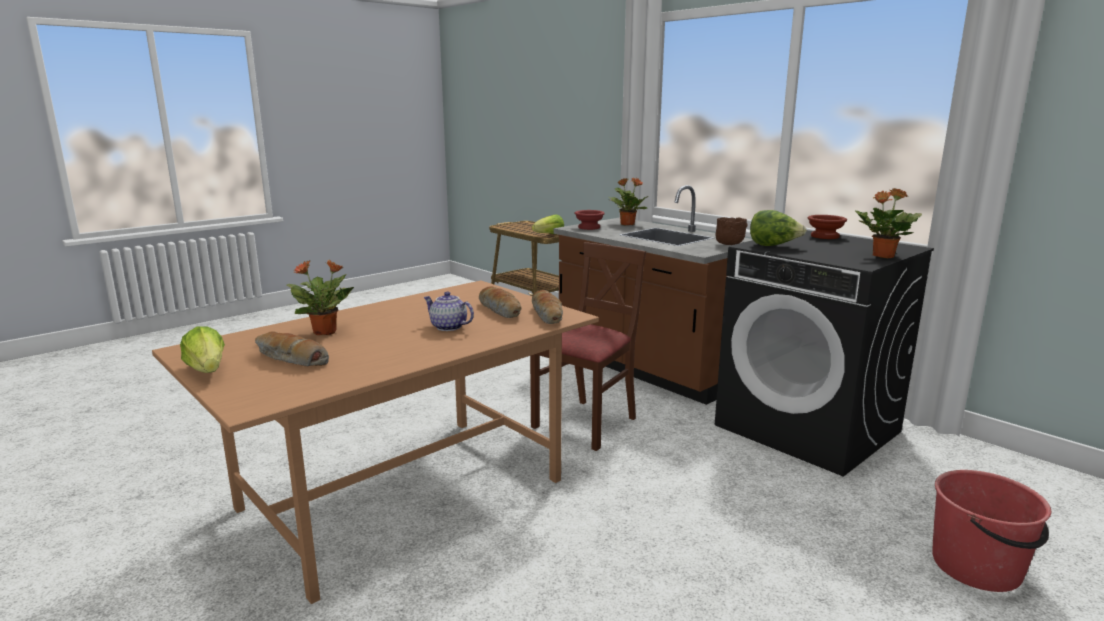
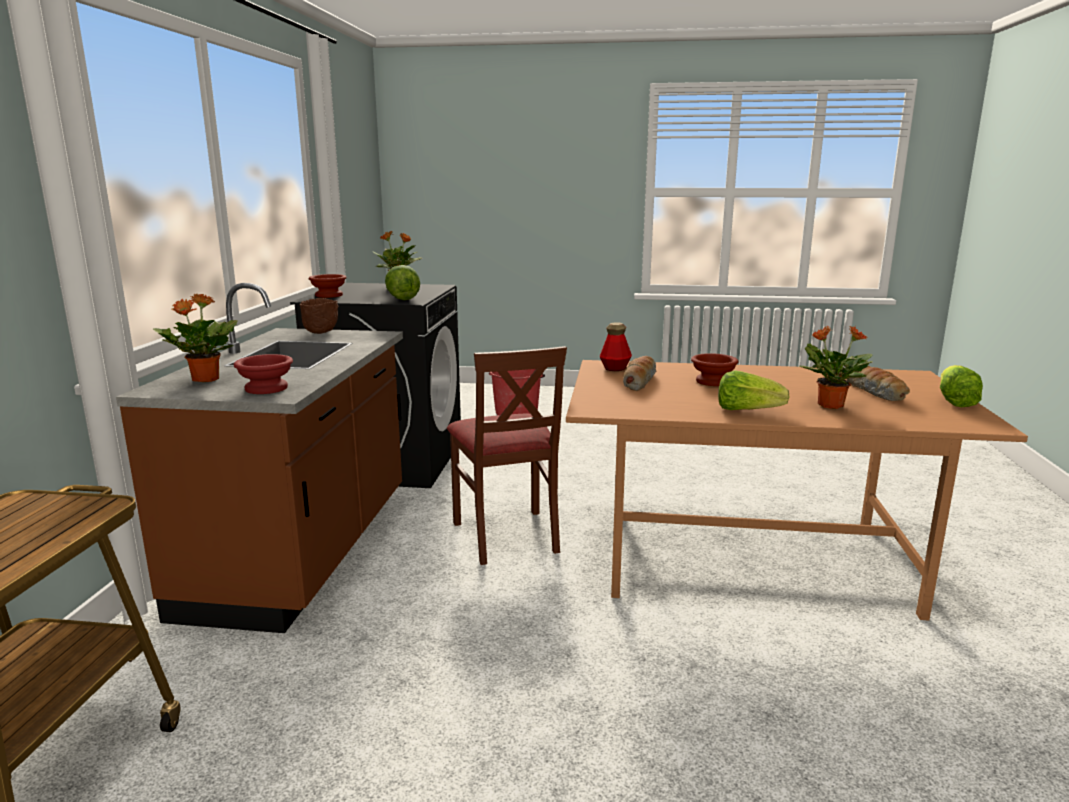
camera: 130 degrees left, 0 degrees up
teapot [423,292,474,331] -> brown bowl [691,353,739,386]
brown chair [530,242,646,451] -> brown chair turned 105 degrees counterclockwise [447,346,567,565]
lettuce [532,214,564,234] -> lettuce moved to [718,370,790,410]
bread [532,290,563,324] -> bottle [600,322,632,371]

